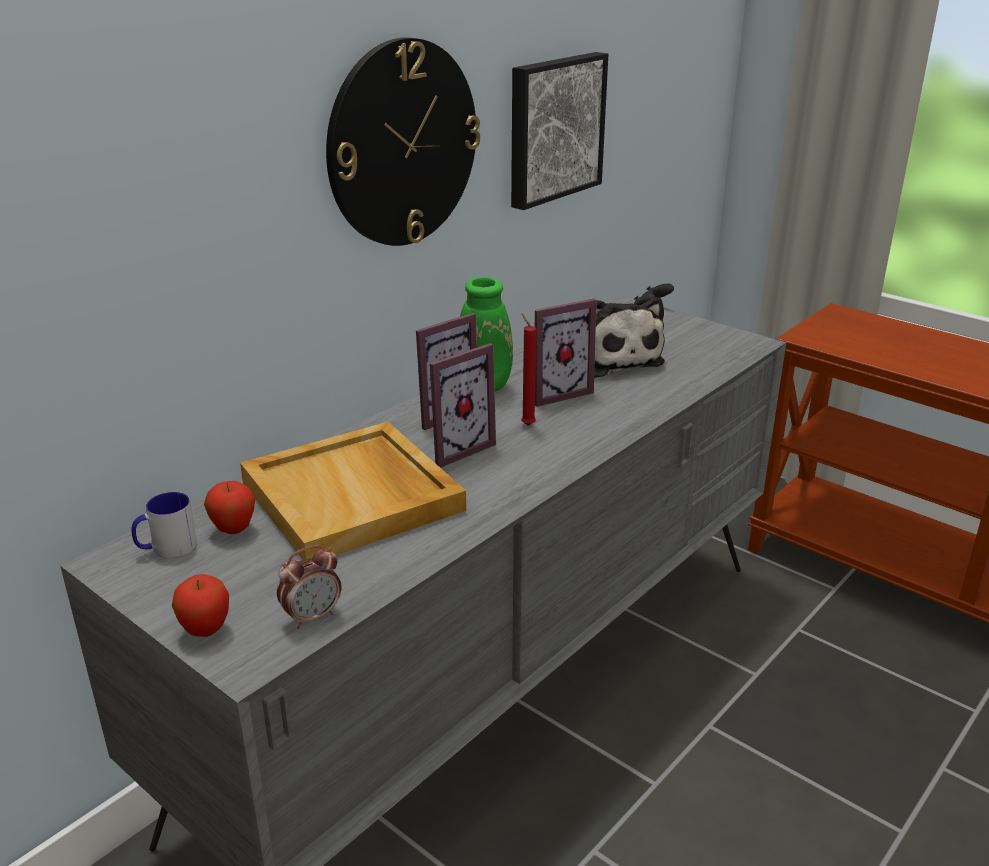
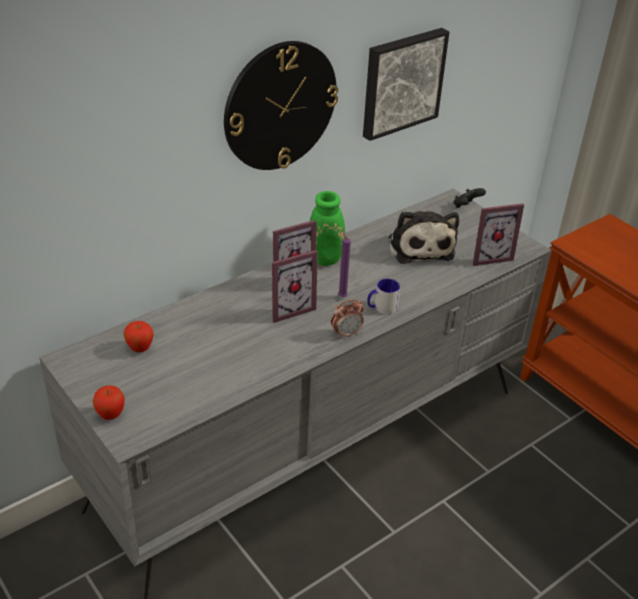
camera: 10 degrees right, 10 degrees up
mug [131,492,197,558] -> mug moved to [367,279,400,315]
beige tray [240,422,466,560] -> none
alarm clock [277,545,342,629] -> alarm clock moved to [331,300,364,339]
red candle [521,313,536,426] -> purple candle [338,230,351,297]
picture frame [535,299,597,407] -> picture frame moved to [473,203,524,266]

